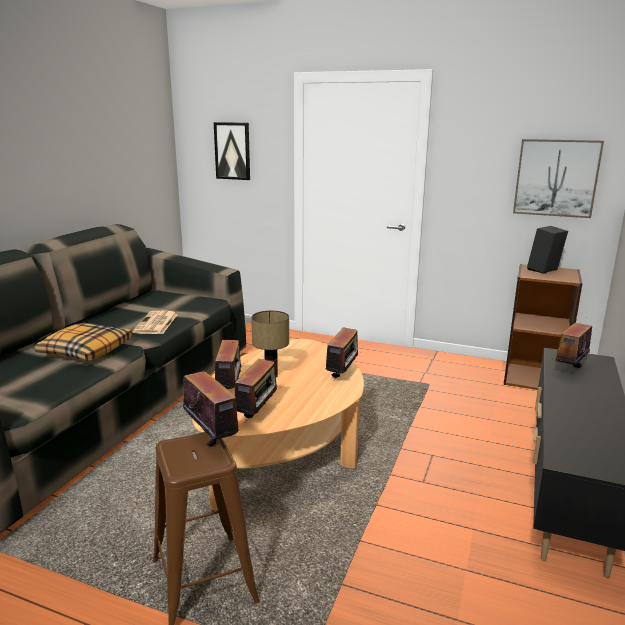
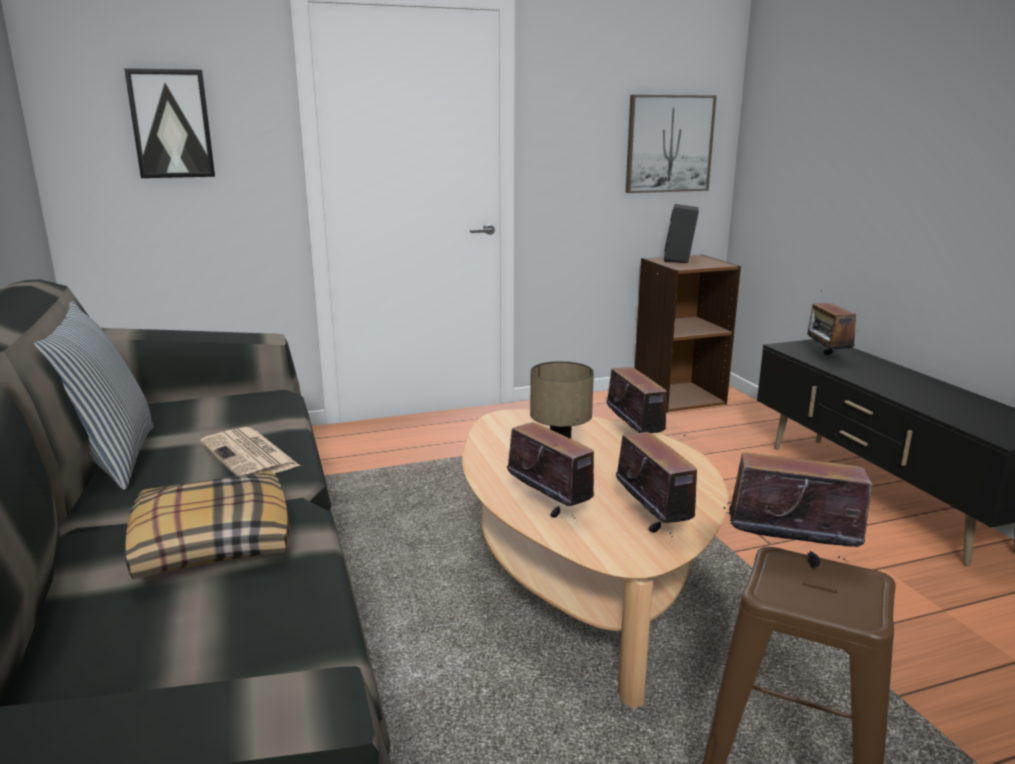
camera: 40 degrees left, 0 degrees up
none -> pillow [35,301,154,490]

